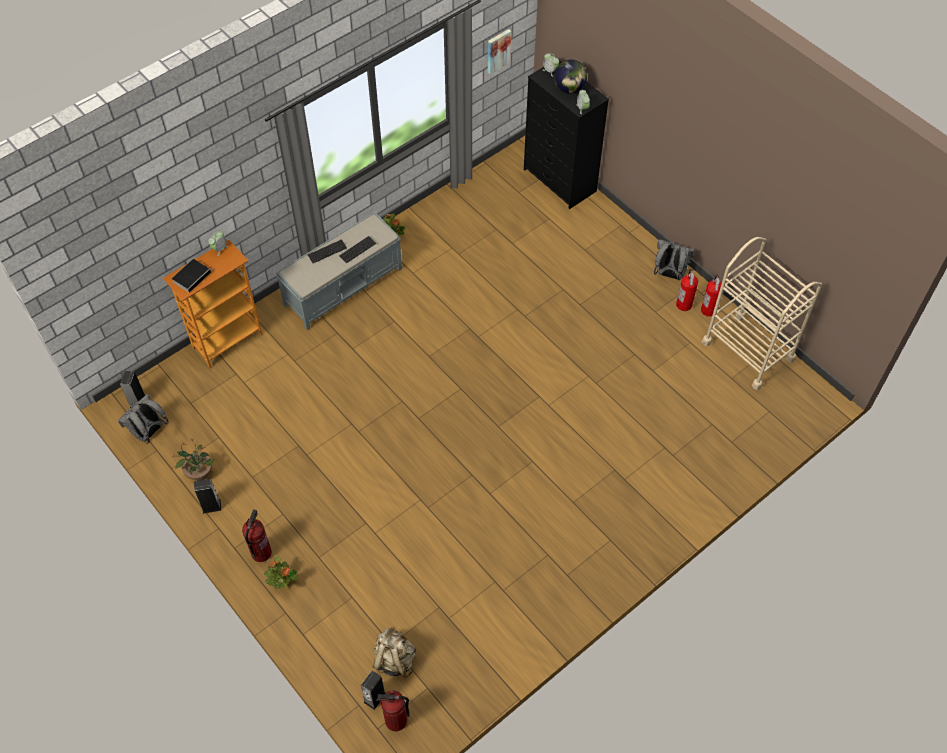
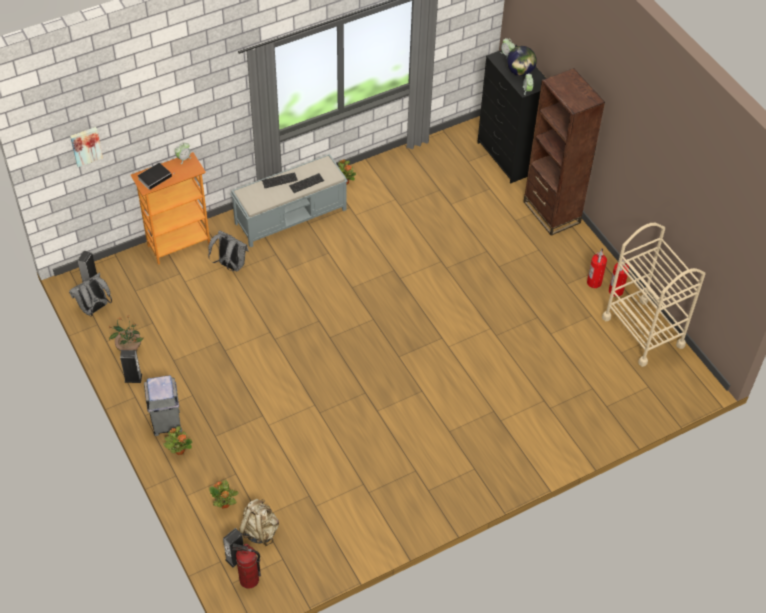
camera: 10 degrees right, 5 degrees down
fire extinguisher [242,509,272,562] -> grey trash can [144,375,182,436]
picture [488,29,511,74] -> picture moved to [70,127,103,167]
grey backpack [654,239,694,280] -> grey backpack moved to [208,230,249,271]
none -> potted plant [209,480,239,509]
none -> brown bookcase [523,68,605,236]

